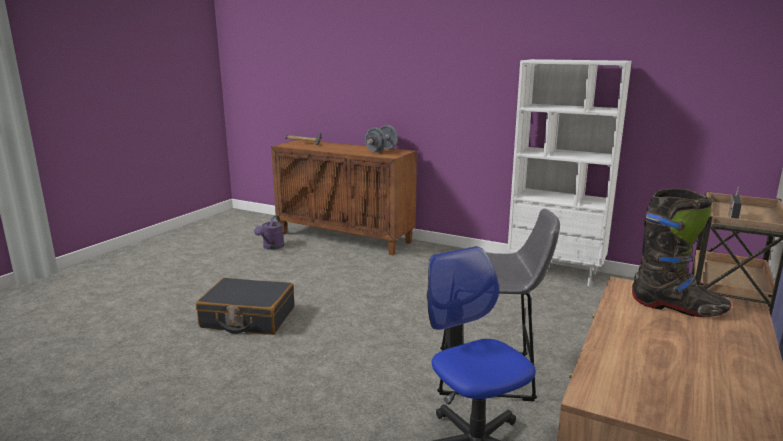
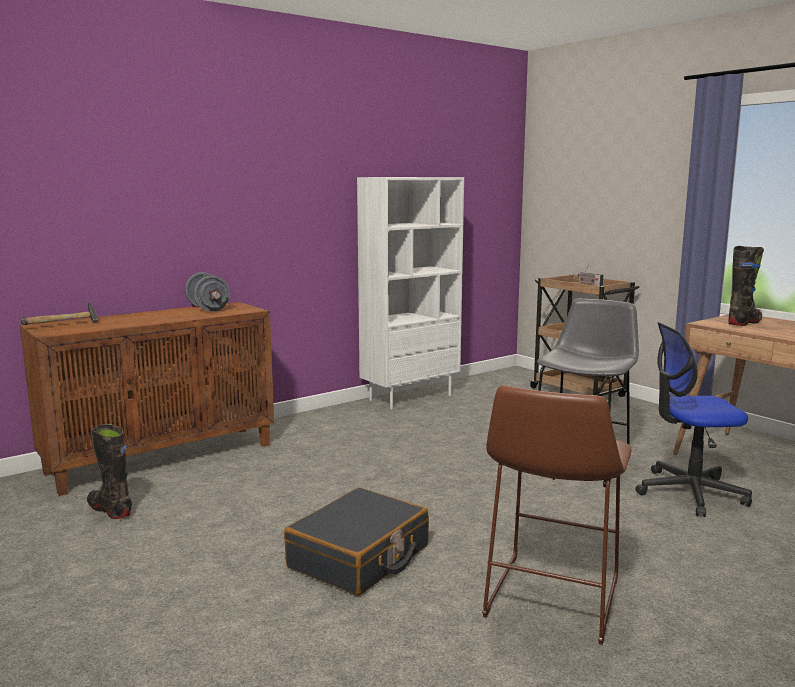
camera: 65 degrees left, 5 degrees down
purple watering can [254,216,284,250] -> black boot [87,424,132,519]
none -> brown stool [482,385,632,645]

